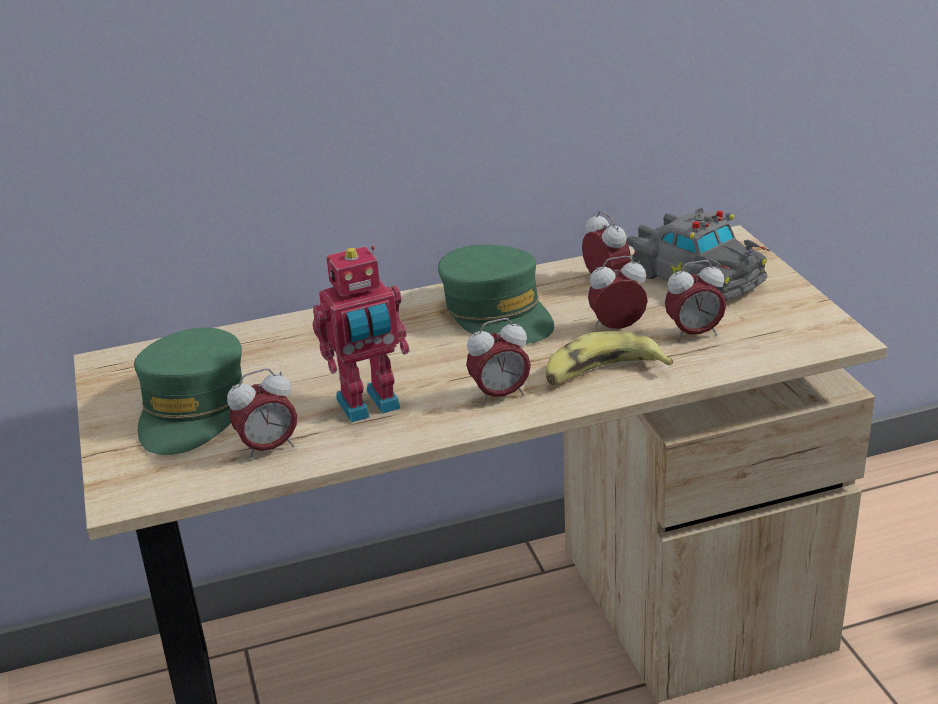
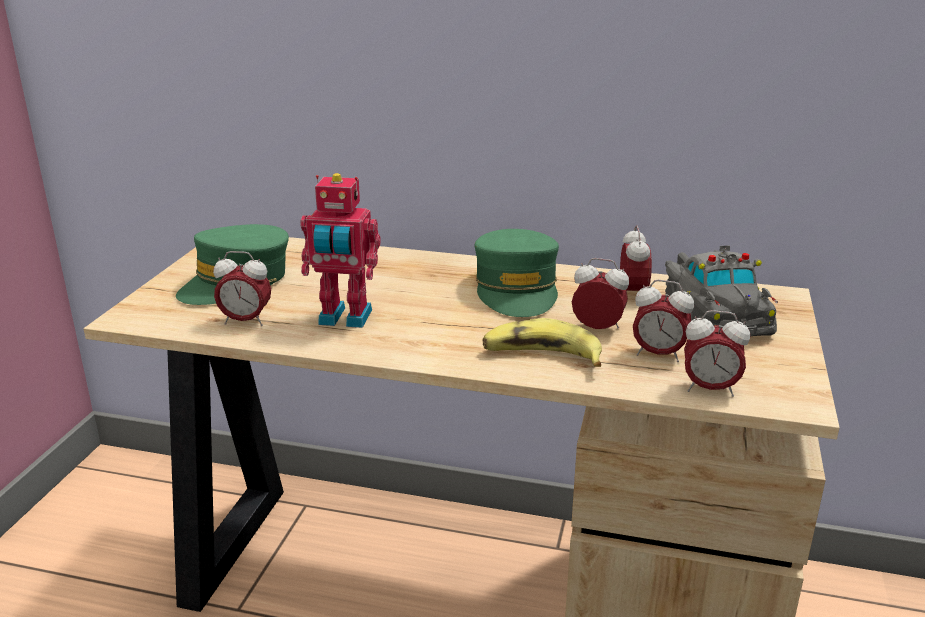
camera: 30 degrees right, 5 degrees down
alarm clock [466,318,531,405] -> alarm clock moved to [684,310,750,397]

